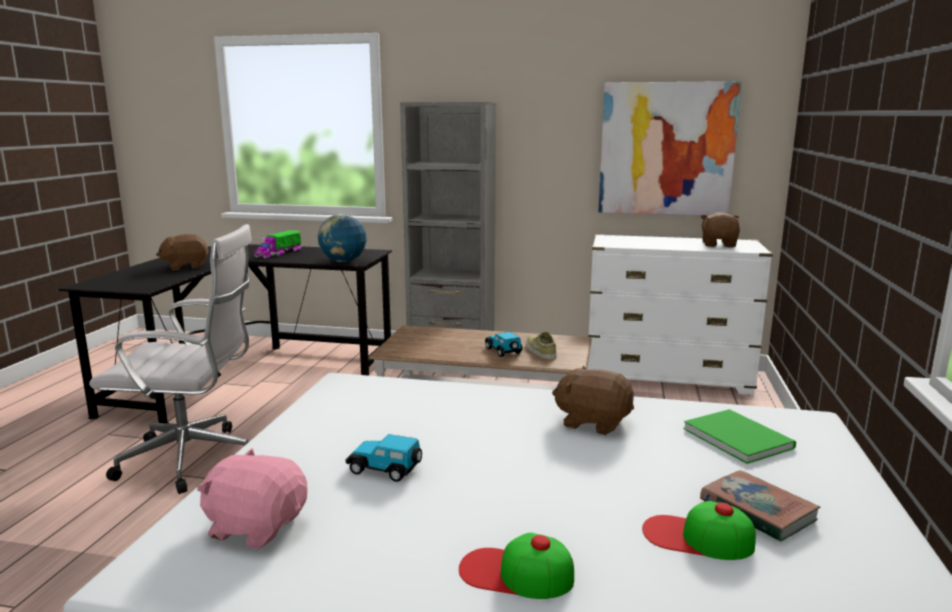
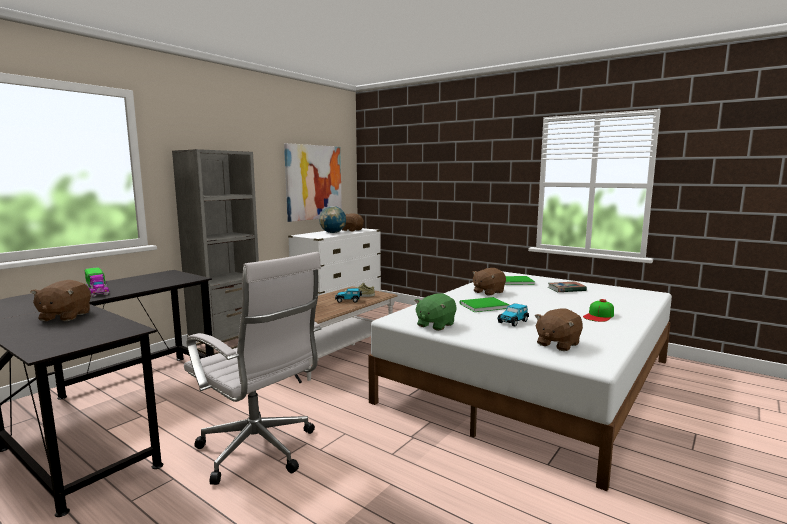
camera: 65 degrees left, 5 degrees down
white office chair [89,224,253,494] -> white office chair turned 105 degrees clockwise [184,252,322,485]
pink plush toy [197,448,307,549] -> brown plush toy [535,309,583,351]
globe [318,214,367,262] -> globe moved to [319,206,346,233]
cap [642,501,756,560] -> none
none -> green plush toy [414,293,456,331]
none -> green book [460,297,509,312]

